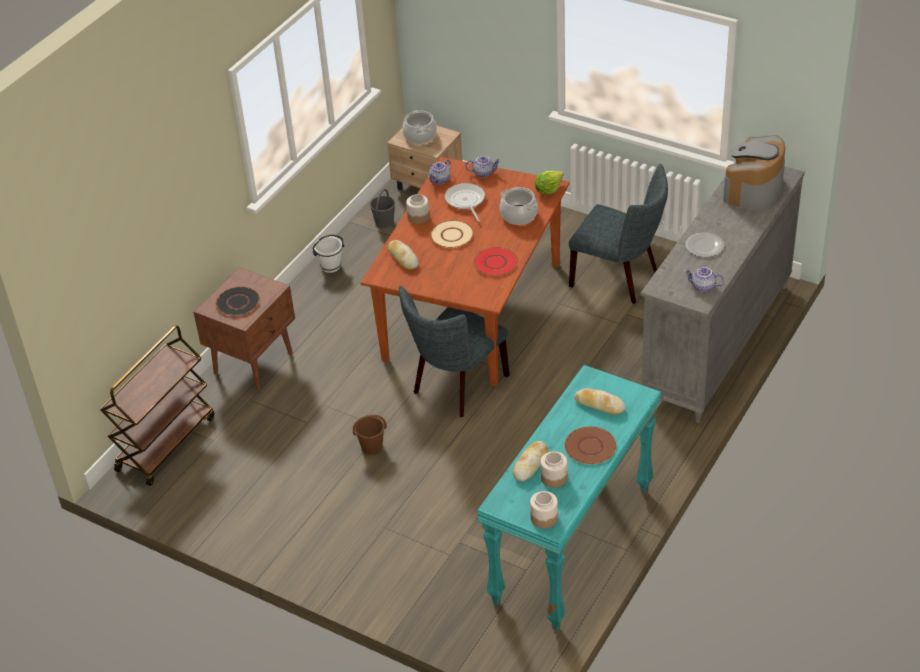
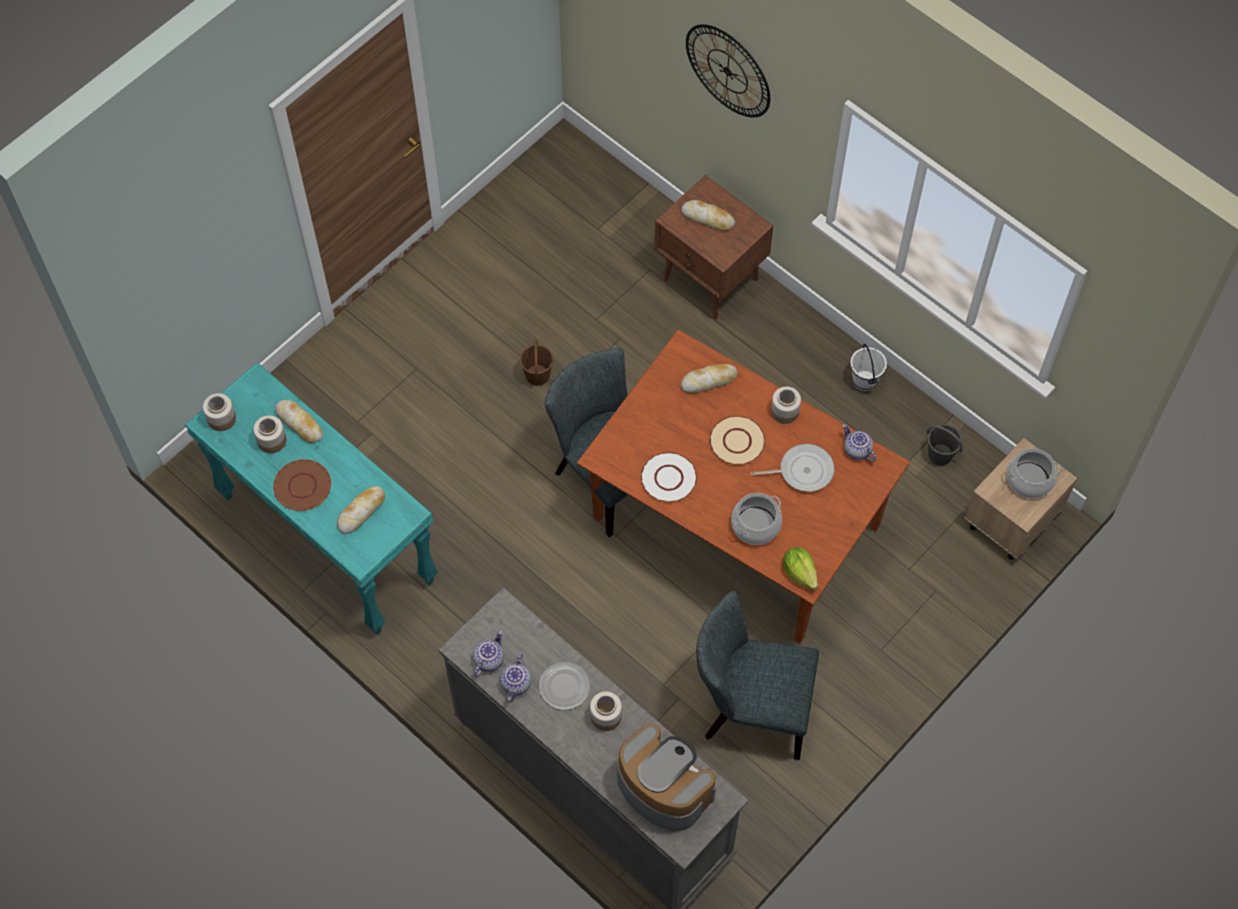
camera: 100 degrees right, 20 degrees up
brown cart [100,325,214,486] -> none
black plate [216,286,260,316] -> bread [681,200,735,231]
teapot [465,156,501,178] -> teapot moved to [500,654,531,700]
red plate [473,247,518,276] -> white plate [641,452,697,503]
grey chair [569,164,668,304] -> grey chair turned 60 degrees clockwise [696,591,819,760]
none -> jar [590,691,622,731]
none -> wall clock [686,24,770,117]

